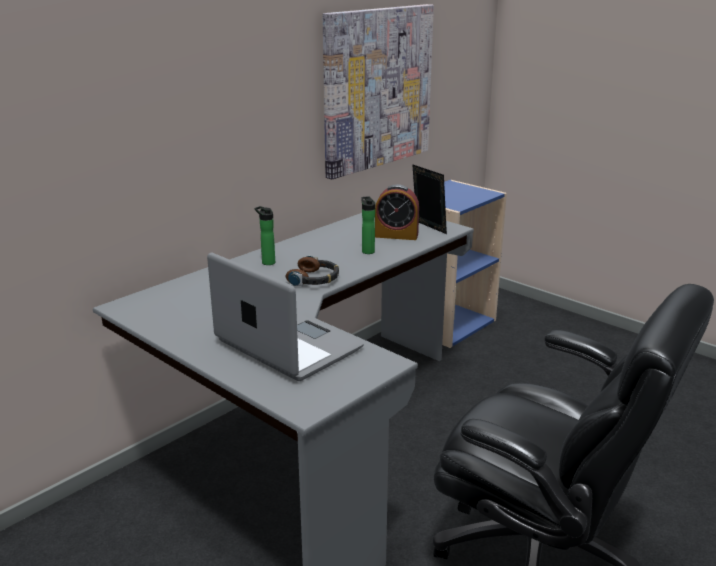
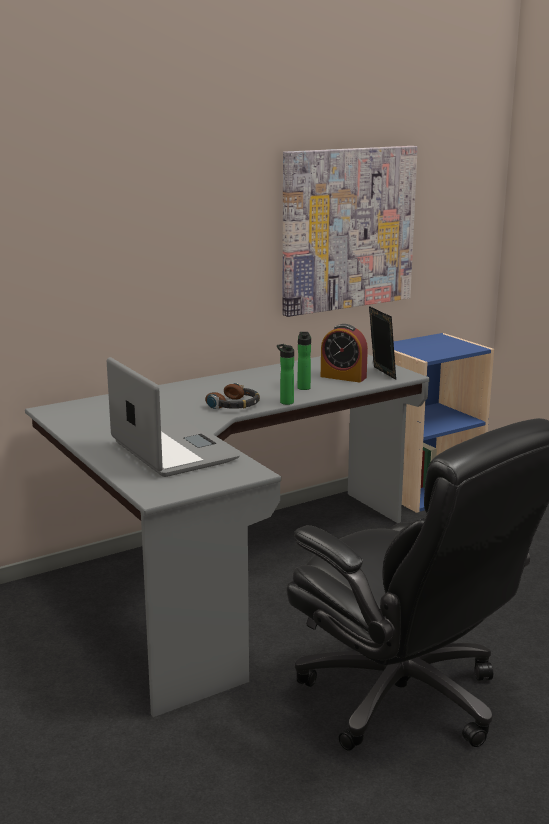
camera: 15 degrees right, 5 degrees down
bottle [255,206,275,265] -> bottle moved to [277,344,294,405]

